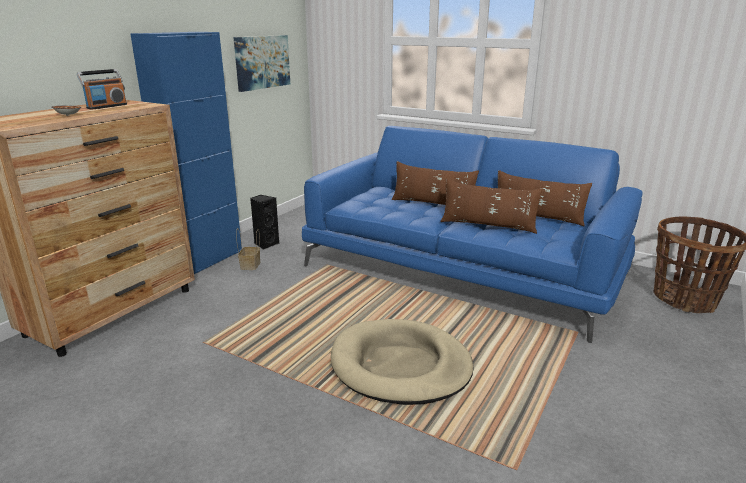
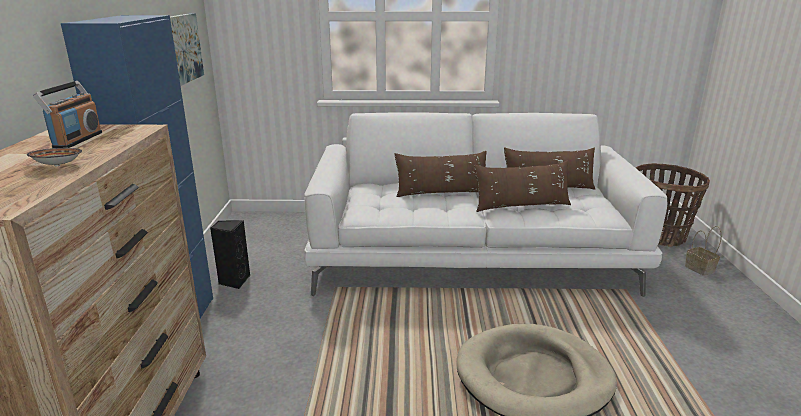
camera: 30 degrees left, 0 degrees up
basket [236,228,260,270] -> basket moved to [685,226,722,276]
blue sofa [302,126,643,343] -> white sofa [304,112,668,297]

